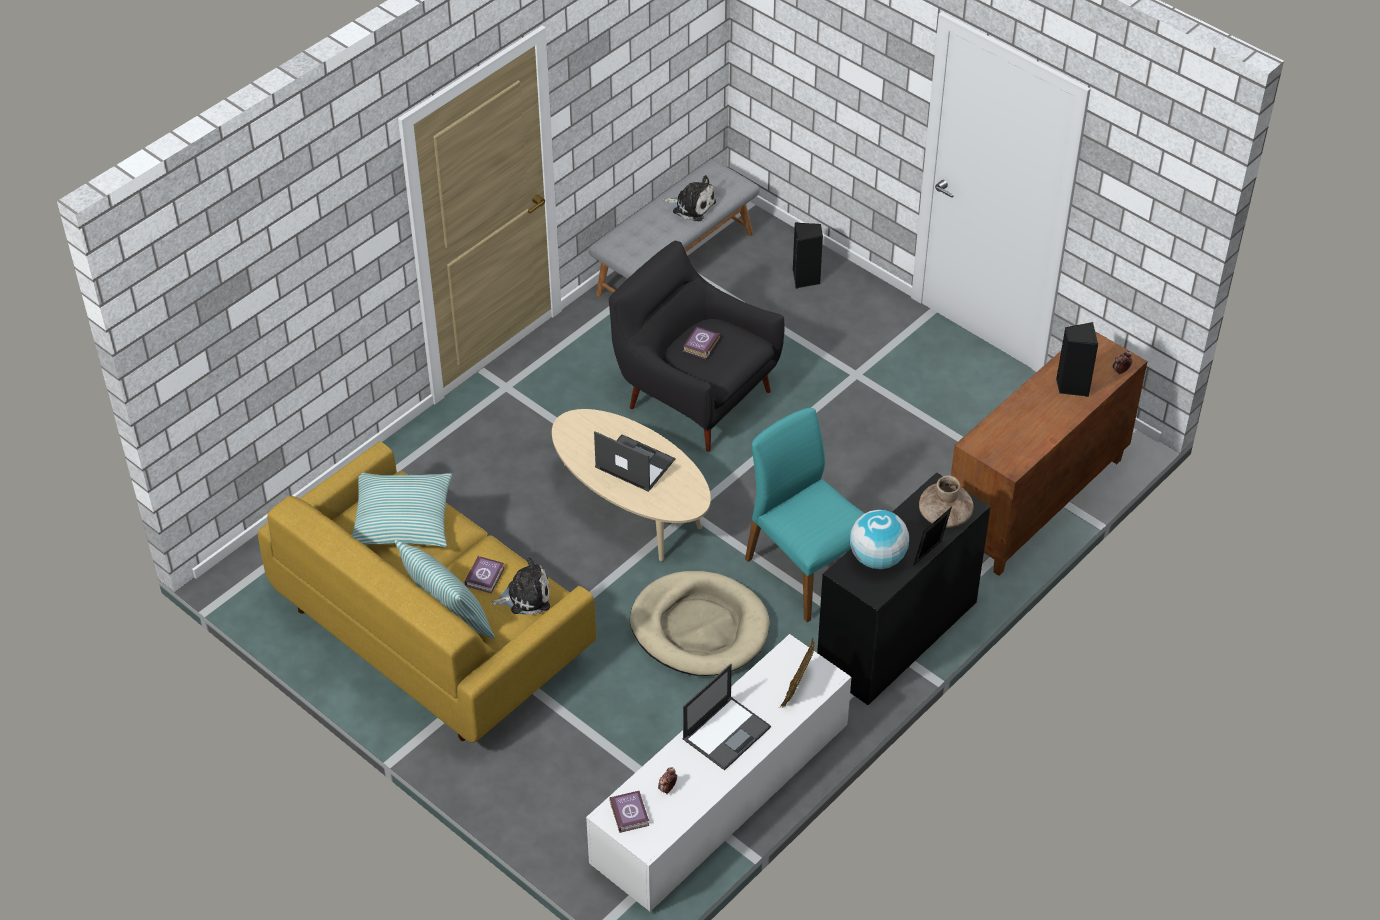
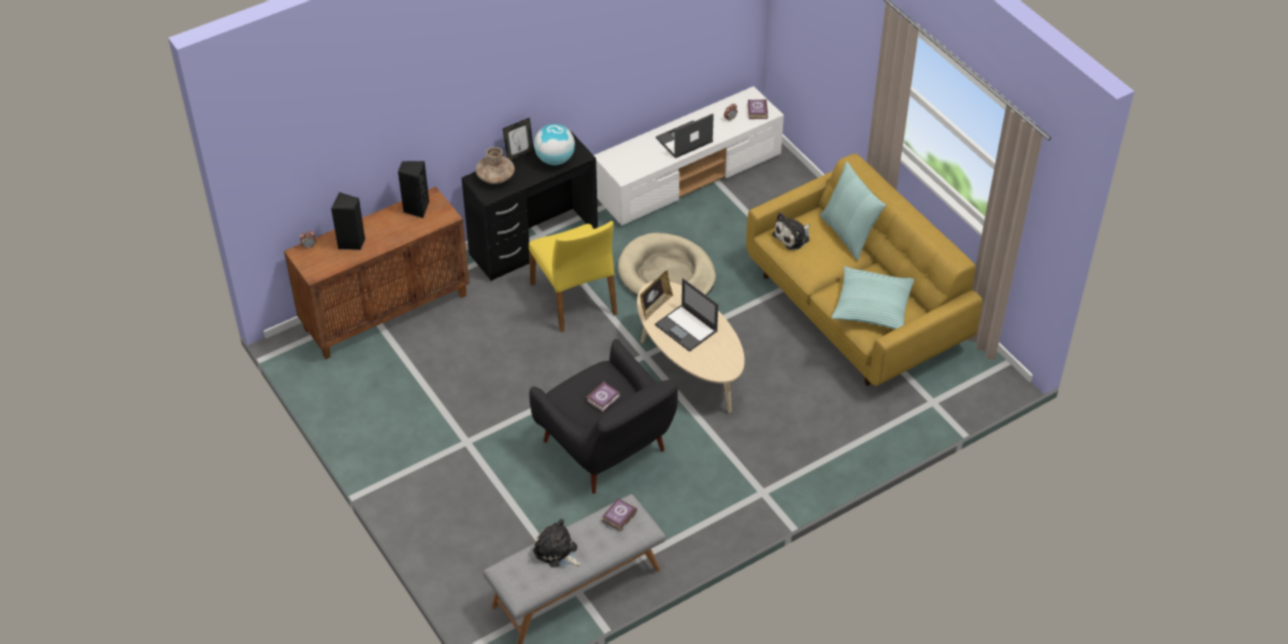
camera: 165 degrees left, 0 degrees up
book [465,555,505,593] -> book moved to [602,498,637,531]
plush toy [491,557,550,615] -> plush toy turned 45 degrees counterclockwise [772,213,810,250]
turquoise chair [745,408,865,622] -> yellow chair [529,221,617,332]
picture frame [780,638,815,708] -> picture frame moved to [640,270,673,320]
black speaker [793,222,823,289] -> black speaker moved to [398,161,429,218]

